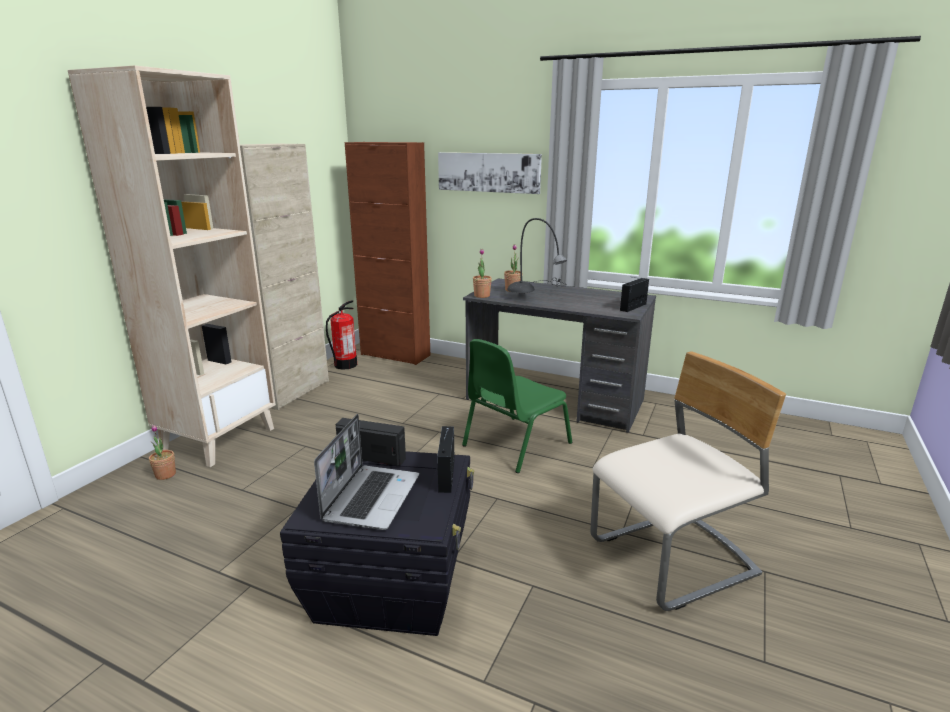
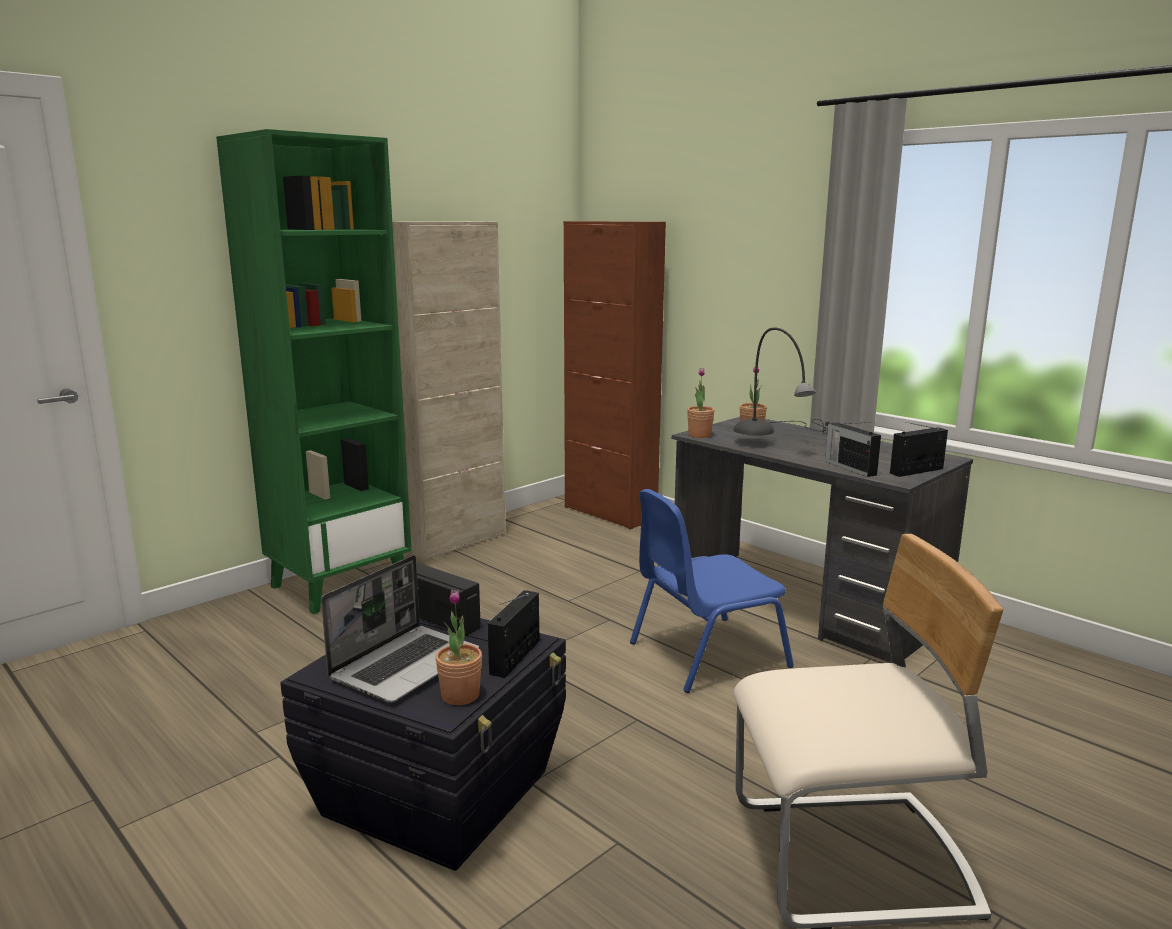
camera: 20 degrees right, 5 degrees down
beige bookcase [68,65,276,467] -> green bookcase [216,129,411,614]
potted plant [149,425,176,480] -> potted plant moved to [435,590,482,705]
fire extinguisher [326,300,357,370] -> none
picture [438,152,542,194] -> none
green chair [462,339,572,473] -> blue chair [630,489,794,693]
none -> radio [825,422,881,477]

